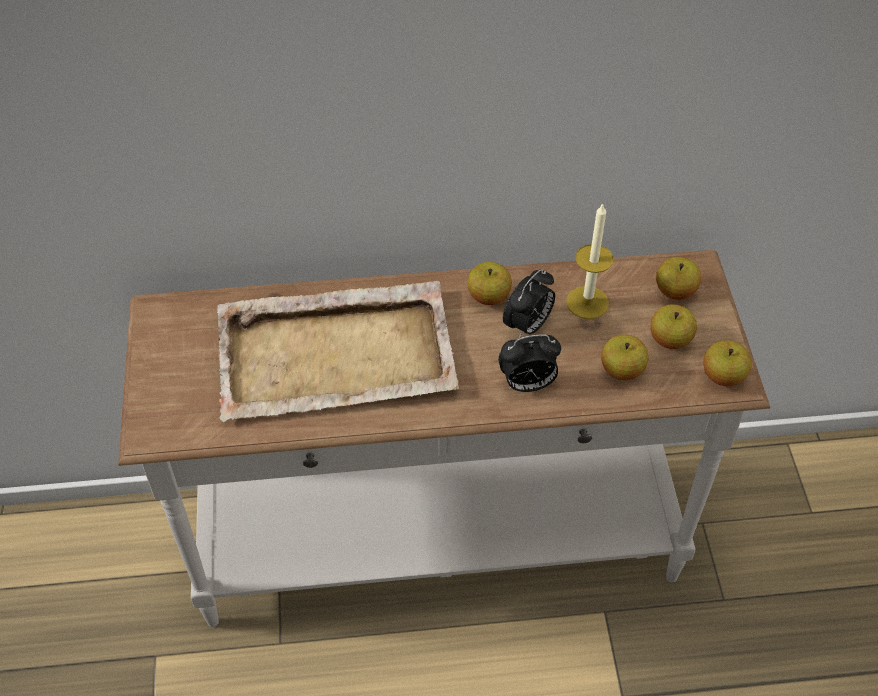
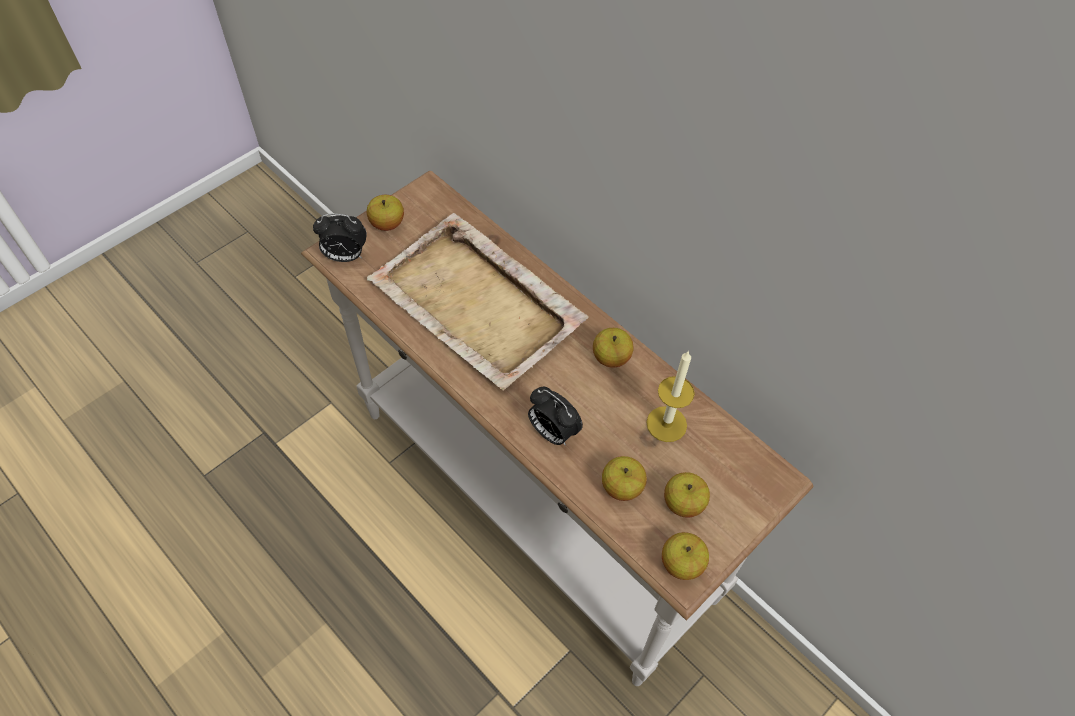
camera: 50 degrees right, 5 degrees up
alarm clock [503,269,555,338] -> alarm clock moved to [313,214,367,262]
apple [656,257,701,300] -> apple moved to [367,195,404,231]

